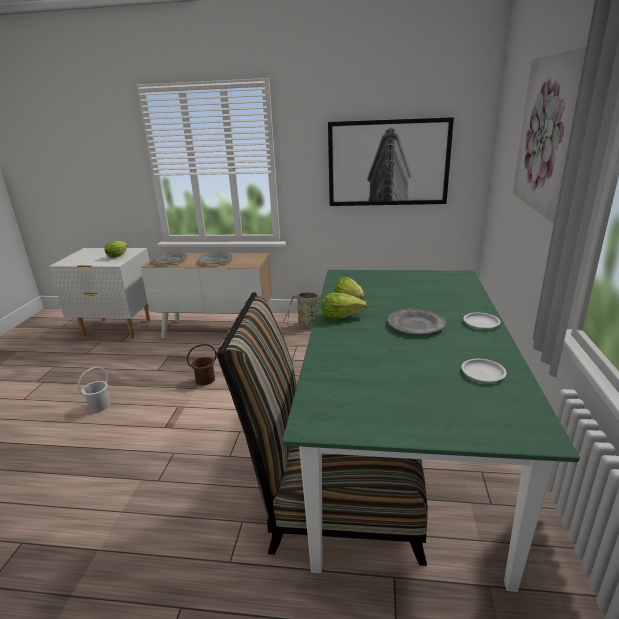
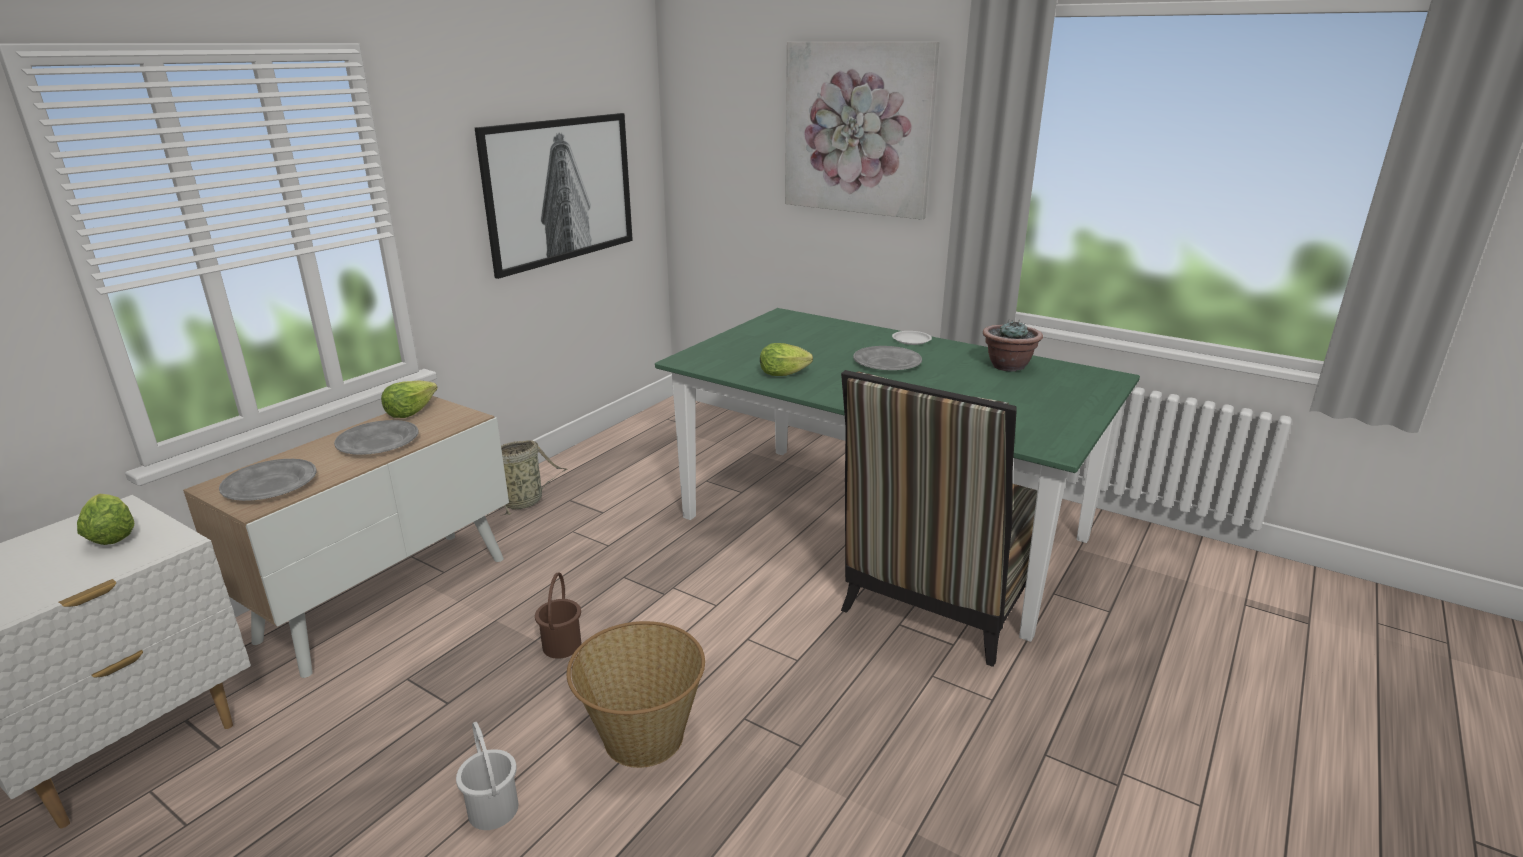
camera: 65 degrees left, 0 degrees up
lettuce [322,293,367,319] -> lettuce moved to [381,381,438,418]
white plate [461,359,507,382] -> potted plant [983,320,1043,372]
none -> basket [567,621,705,768]

